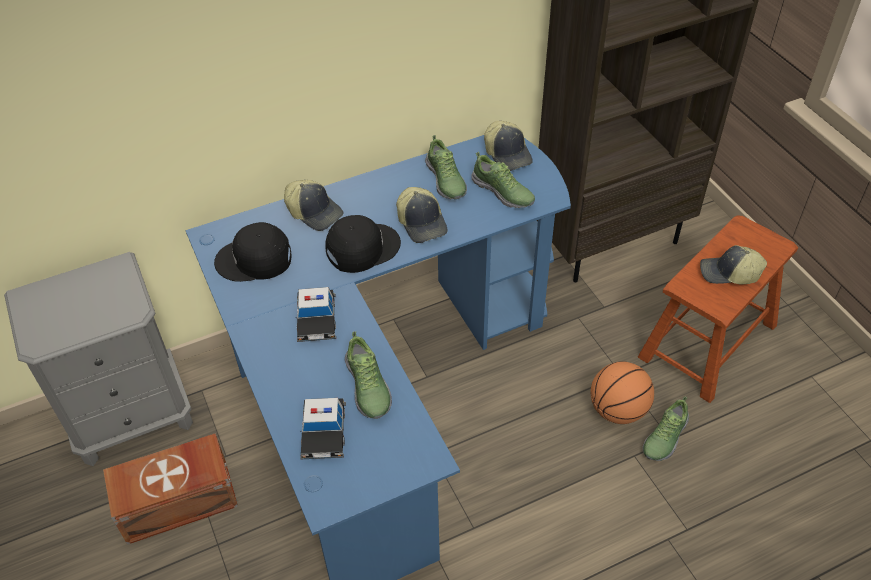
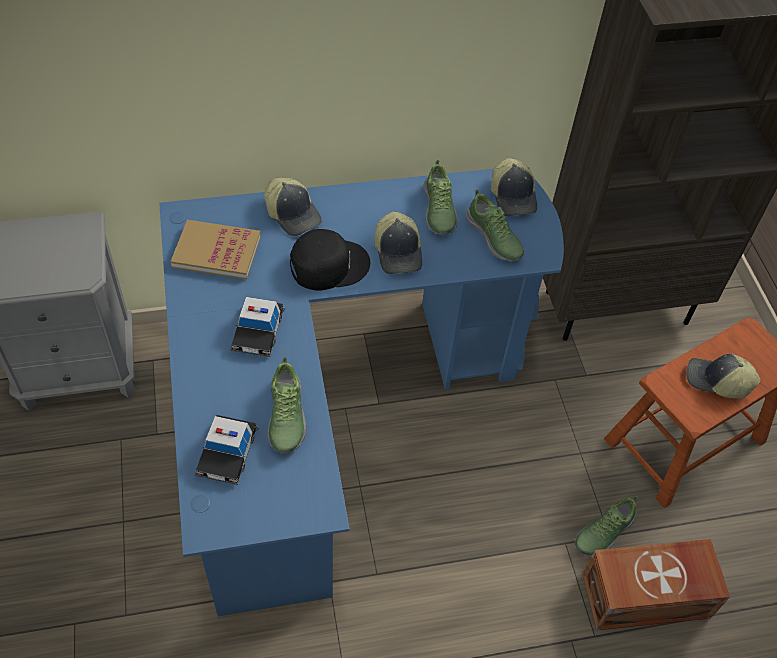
camera: 10 degrees right, 5 degrees up
brown storage box [103,433,238,545] -> brown storage box moved to [582,539,730,630]
black cap [214,222,291,282] -> book [171,220,261,280]
basketball [591,361,654,424] -> none

